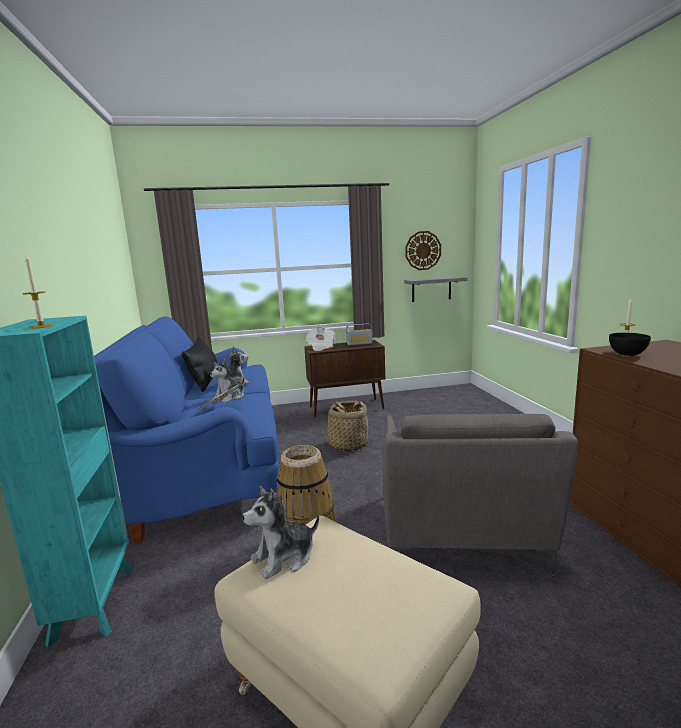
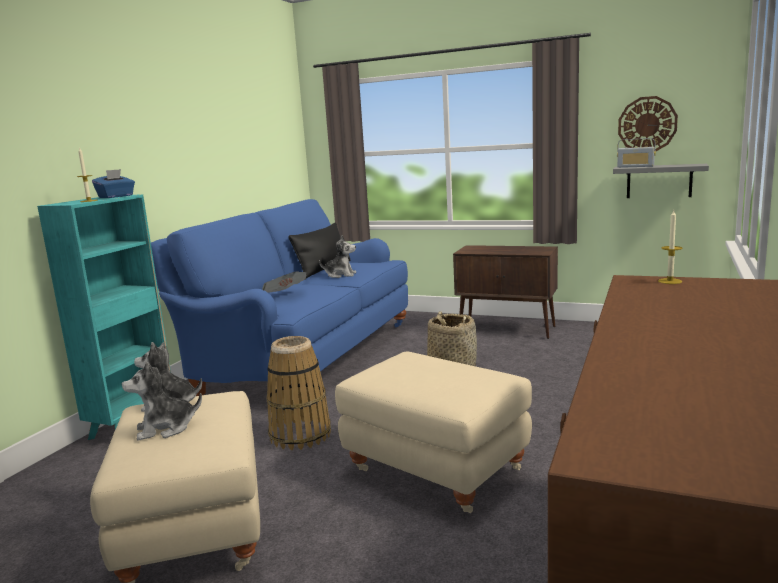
camera: 35 degrees right, 0 degrees up
plush toy [210,358,245,402] -> plush toy moved to [122,361,202,440]
newspaper [305,327,336,351] -> none
radio [346,324,372,345] -> radio moved to [617,138,656,168]
grey armchair [383,414,578,576] -> beige ottoman [335,352,532,513]
black bowl [609,333,651,356] -> none
none -> blue tissue box [92,169,135,198]

